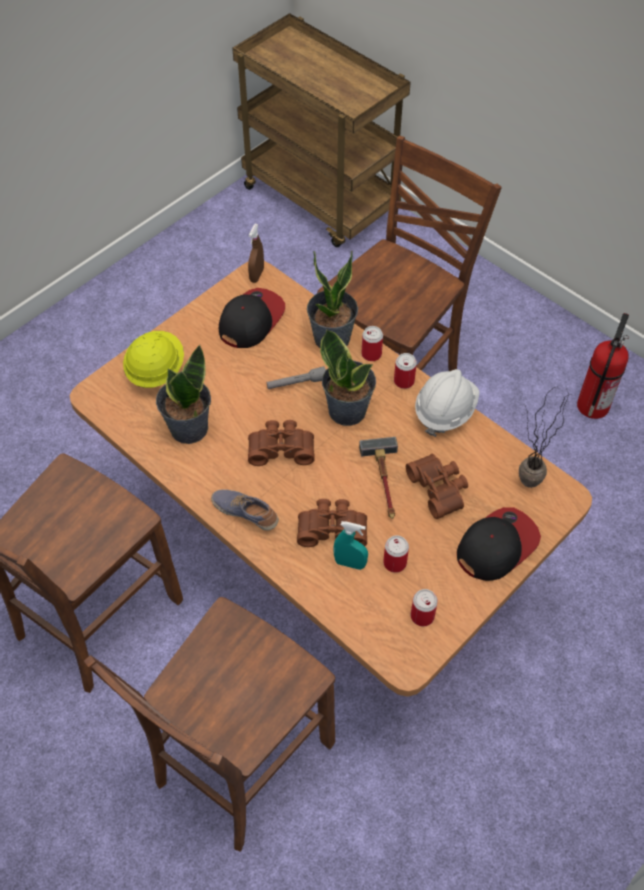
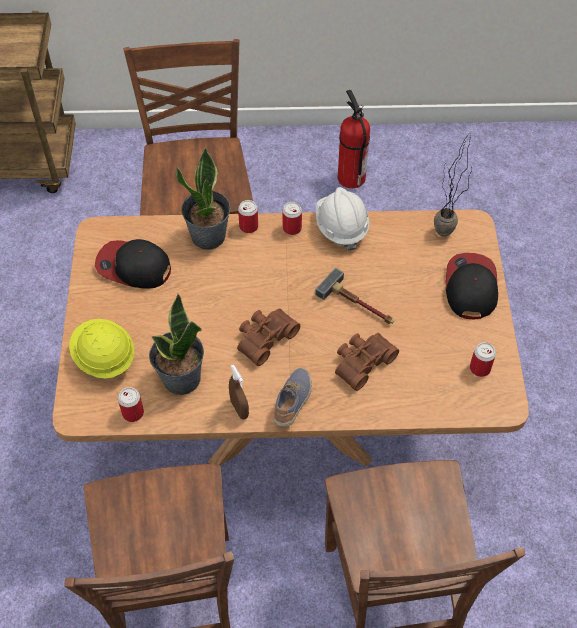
camera: 45 degrees left, 0 degrees up
shoe [211,489,279,531] -> shoe turned 120 degrees clockwise [274,368,312,427]
cap [219,288,285,348] -> cap turned 60 degrees counterclockwise [95,239,171,288]
brown spray bottle [248,224,264,283] -> brown spray bottle moved to [229,365,249,419]
grey flashlight [266,366,326,389] -> none
potted plant [320,329,376,426] -> none
turquoise spray bottle [333,521,368,570] -> none
can [383,535,409,573] -> can moved to [118,387,144,422]
brown binoculars [406,454,468,519] -> none

